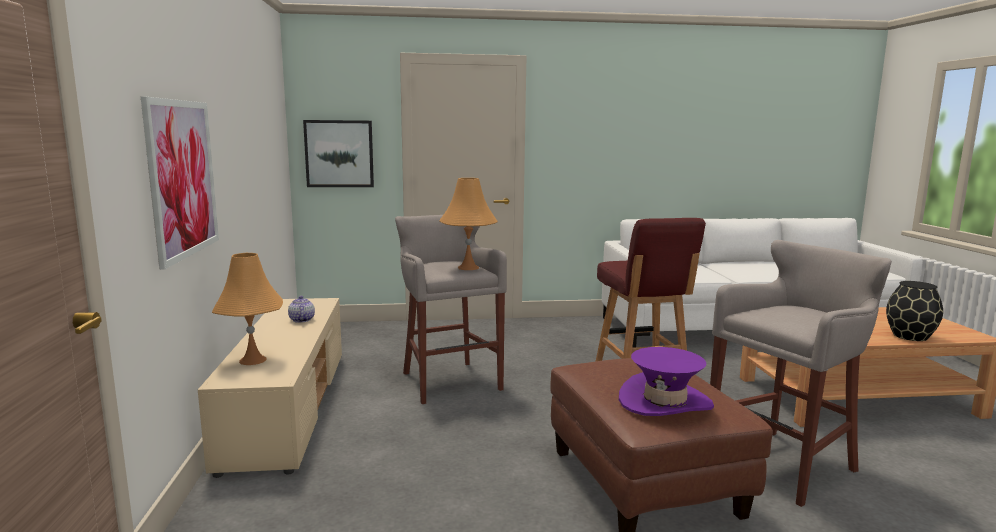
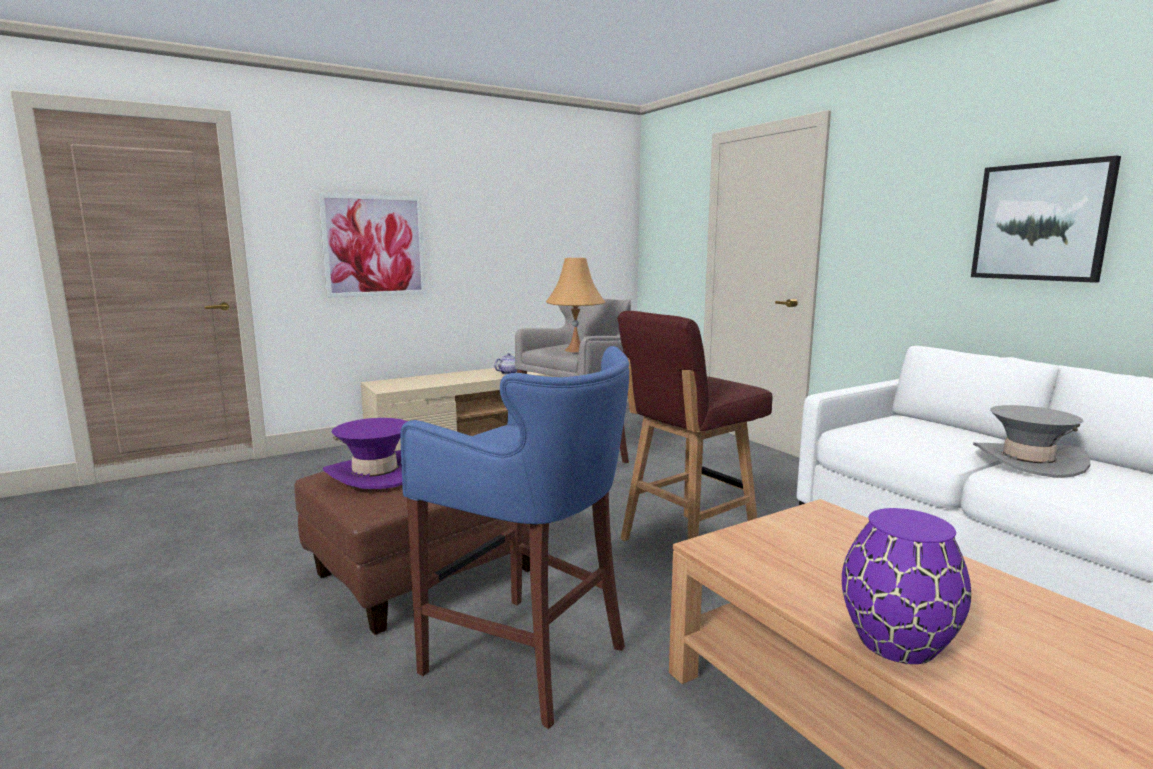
camera: 65 degrees right, 0 degrees up
orange table lamp [212,253,283,365] -> none
picture [303,120,374,187] -> picture moved to [971,156,1121,283]
grey stool [710,240,892,507] -> blue stool [400,346,629,729]
black vase [886,281,943,341] -> purple vase [842,508,971,664]
none -> grey hat [973,405,1090,478]

